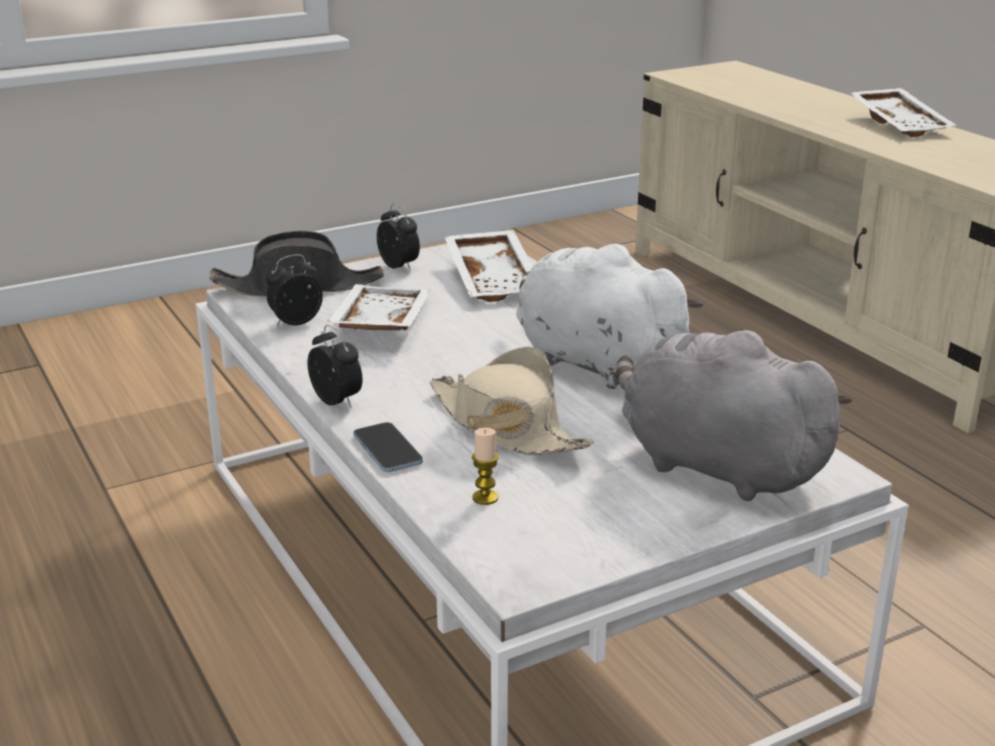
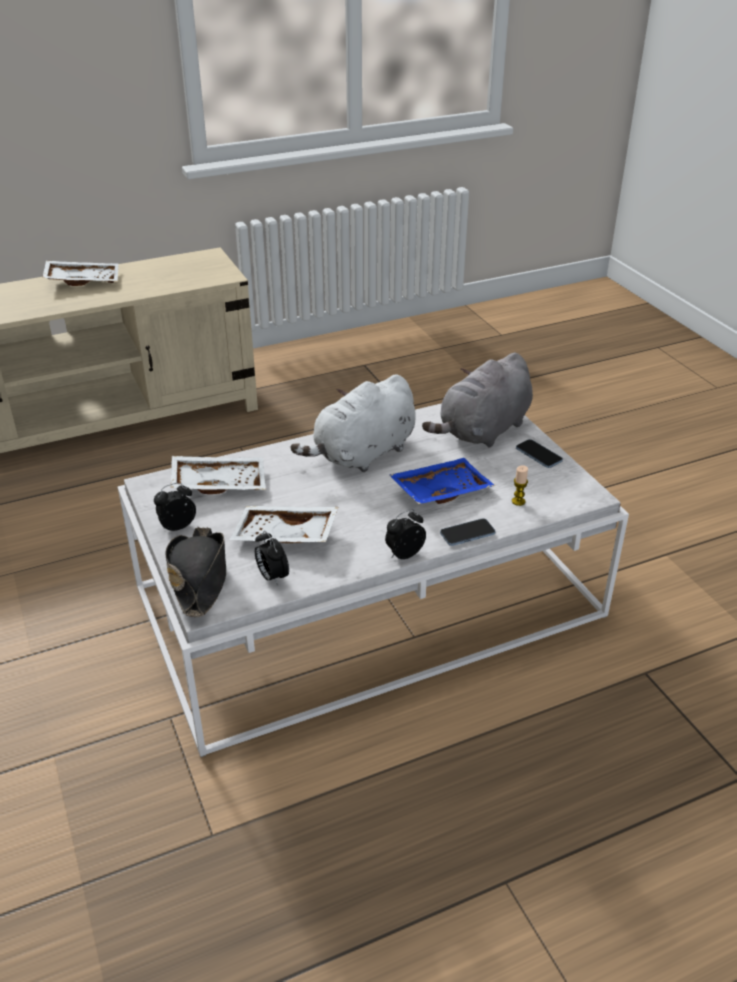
camera: 85 degrees left, 10 degrees up
beige hat [430,347,594,455] -> blue tray [389,458,495,504]
none -> phone [516,439,563,468]

